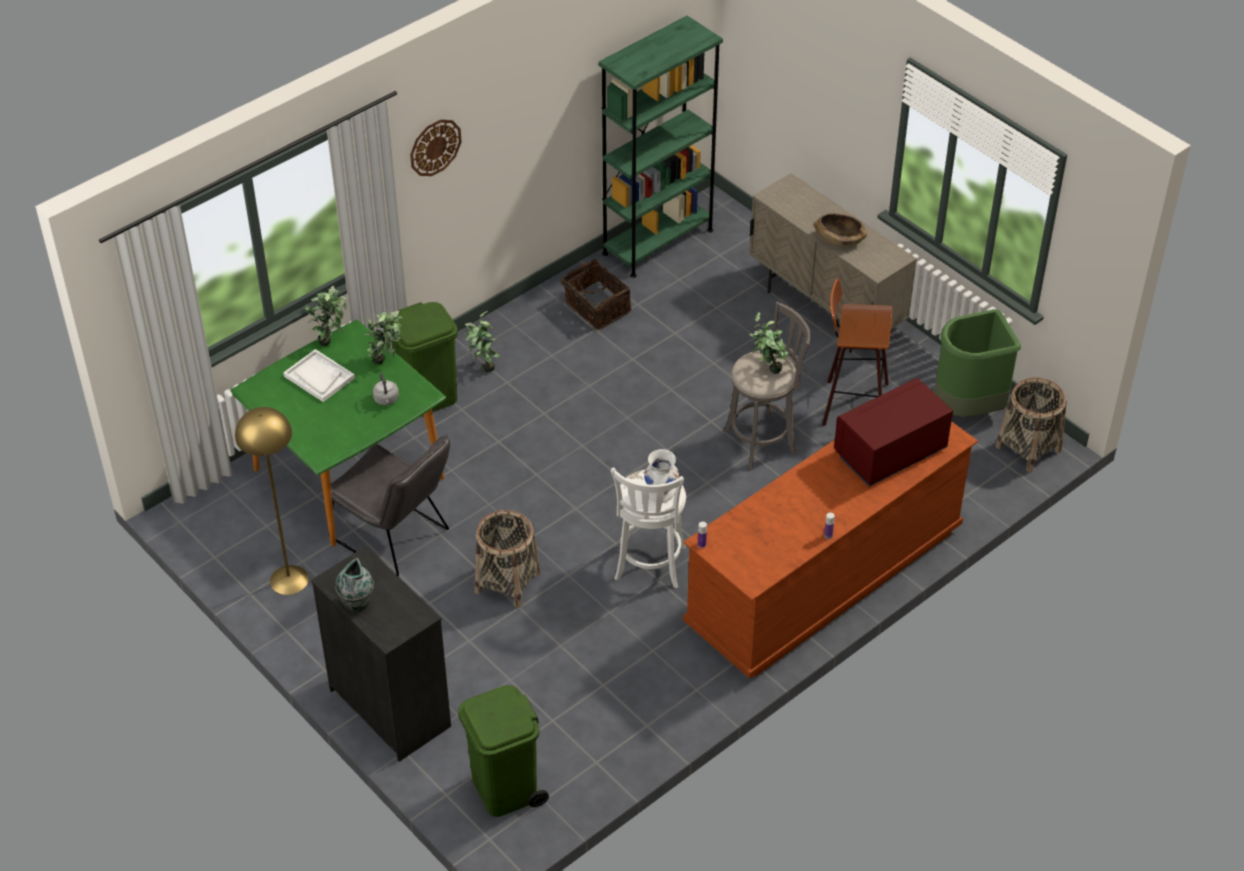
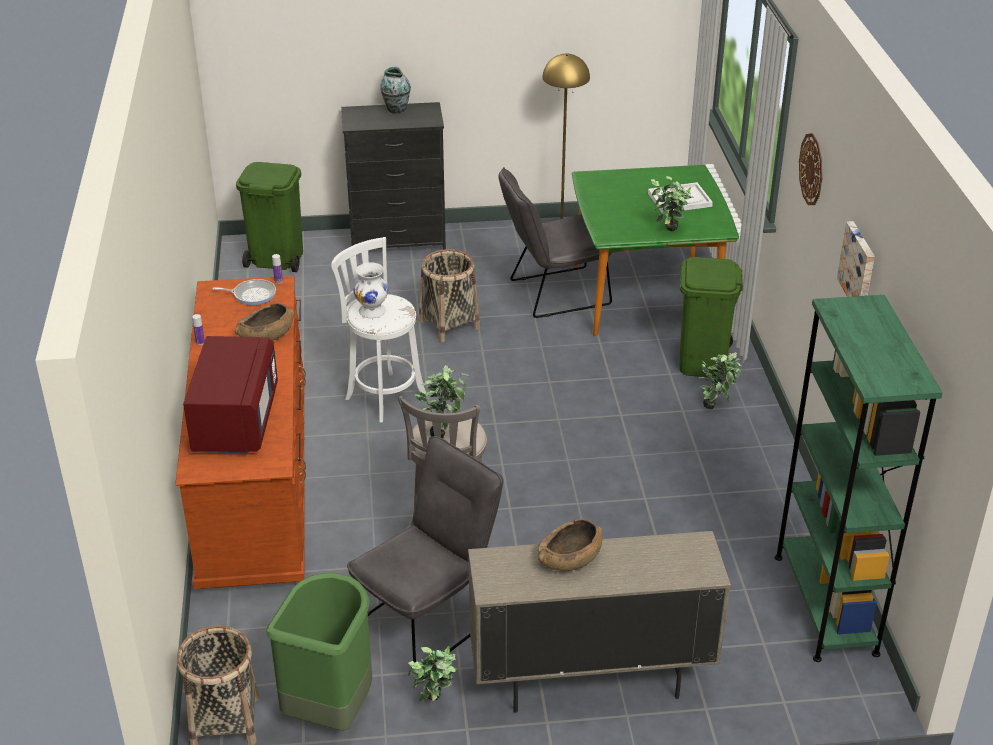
camera: 125 degrees right, 10 degrees down
potted plant [305,286,347,346] -> potted plant moved to [408,645,457,702]
grey kettle [373,373,399,405] -> none
basket [561,259,631,330] -> none
stool [822,279,892,426] -> grey chair [347,436,503,663]
none -> frying pan [212,279,276,305]
none -> brown bowl [235,303,294,341]
none -> picture [837,221,875,297]

